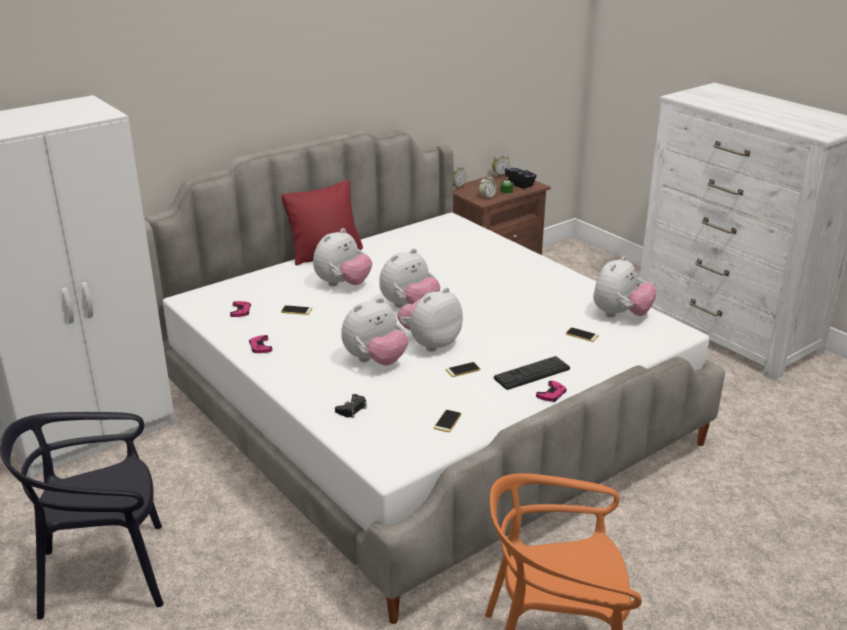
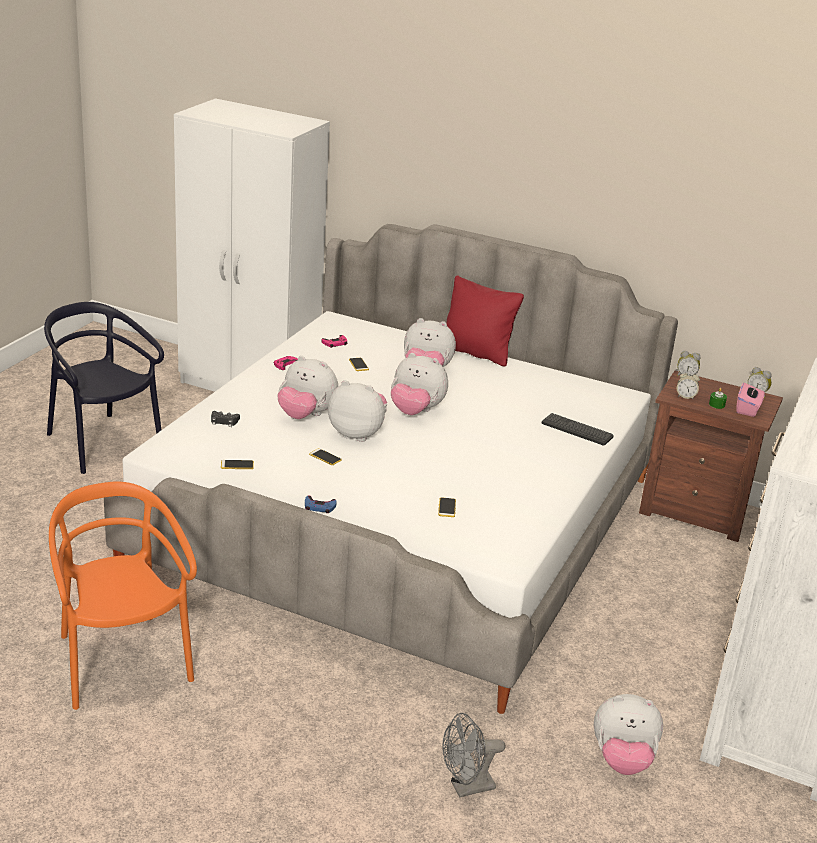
camera: 60 degrees right, 0 degrees up
keyboard [494,356,570,390] -> keyboard moved to [541,413,614,446]
black tissue box [505,161,537,189] -> pink tissue box [737,383,765,417]
pink game controller [536,381,567,402] -> blue game controller [305,496,337,513]
plush toy [593,255,656,317] -> plush toy moved to [594,694,663,775]
none -> grey fan [442,713,505,797]

